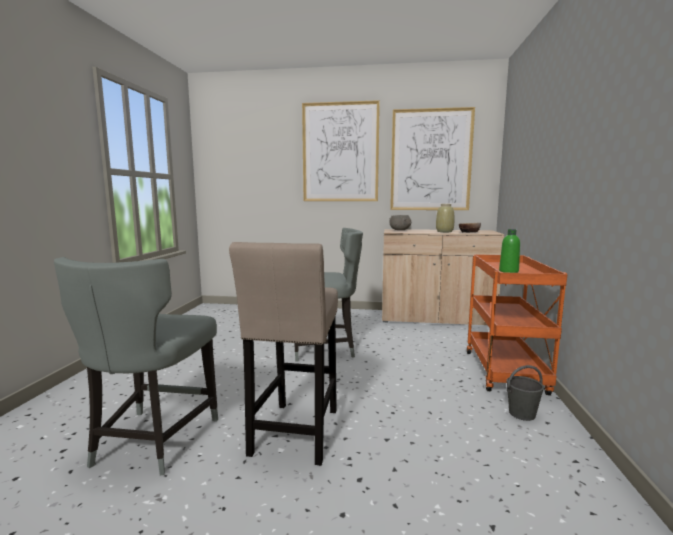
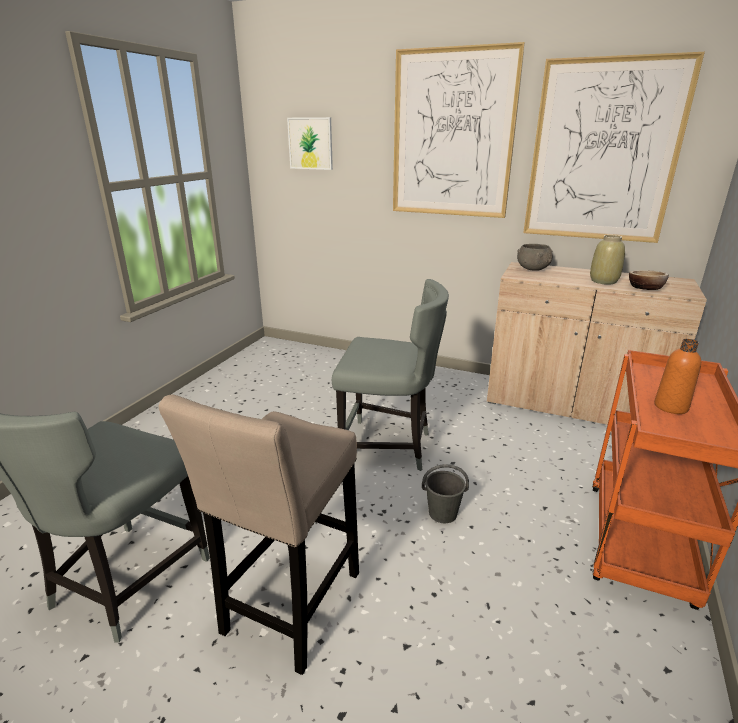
camera: 15 degrees right, 15 degrees up
green bottle [499,229,520,273] -> orange bottle [654,339,701,414]
grey bucket [506,365,544,421] -> grey bucket moved to [422,464,469,523]
none -> picture [287,117,333,170]

